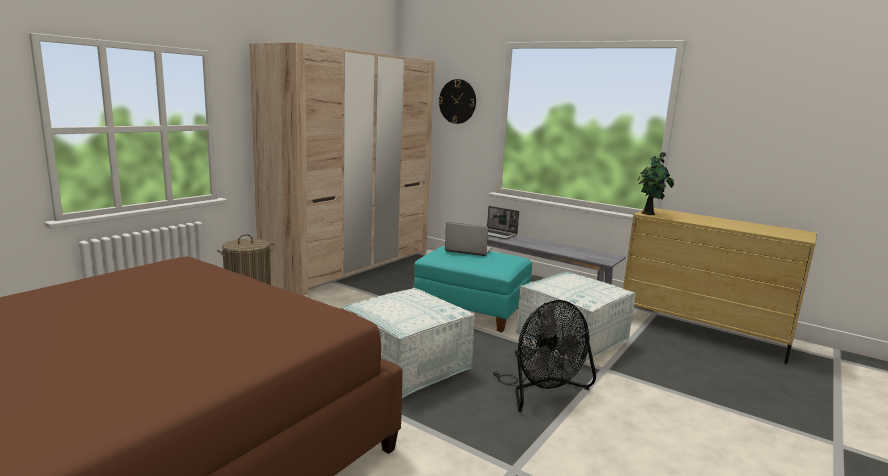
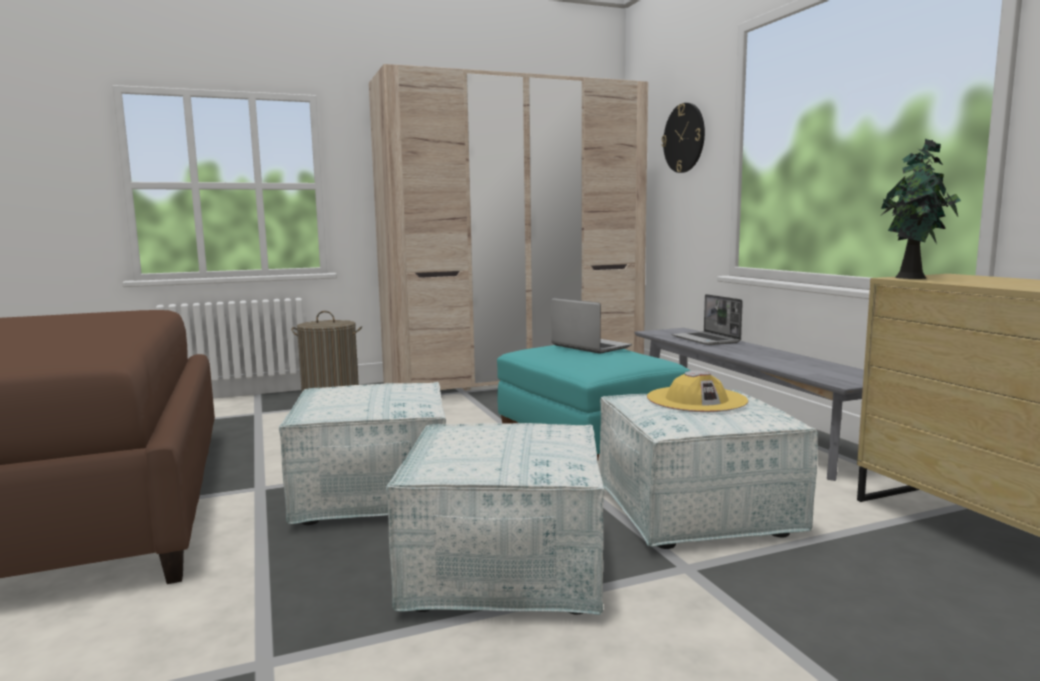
camera: 35 degrees right, 5 degrees down
black fan [493,300,596,412] -> white ottoman [386,423,604,615]
none -> yellow hat [647,371,748,412]

